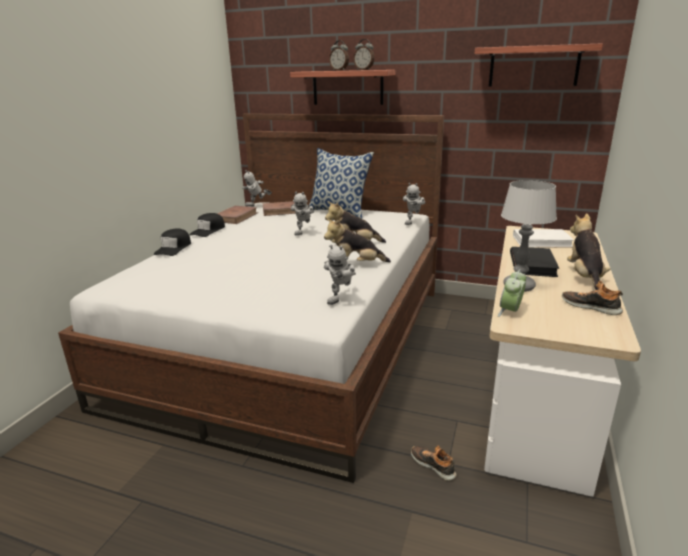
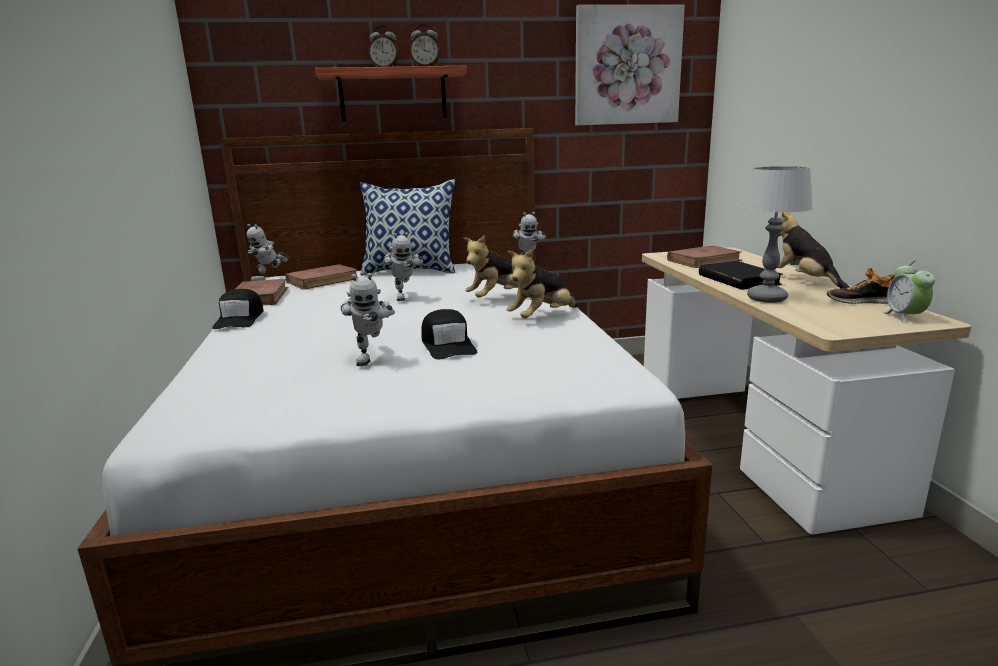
camera: 30 degrees left, 5 degrees down
black cap [154,228,191,256] -> black cap moved to [421,309,477,360]
toy robot [324,244,356,305] -> toy robot moved to [341,273,395,366]
shoe [411,445,457,481] -> none
shelf [475,43,603,87] -> picture [575,5,685,125]
alarm clock [498,269,526,317] -> alarm clock moved to [883,261,935,324]
white book [513,229,574,247] -> brown book [667,246,742,268]

